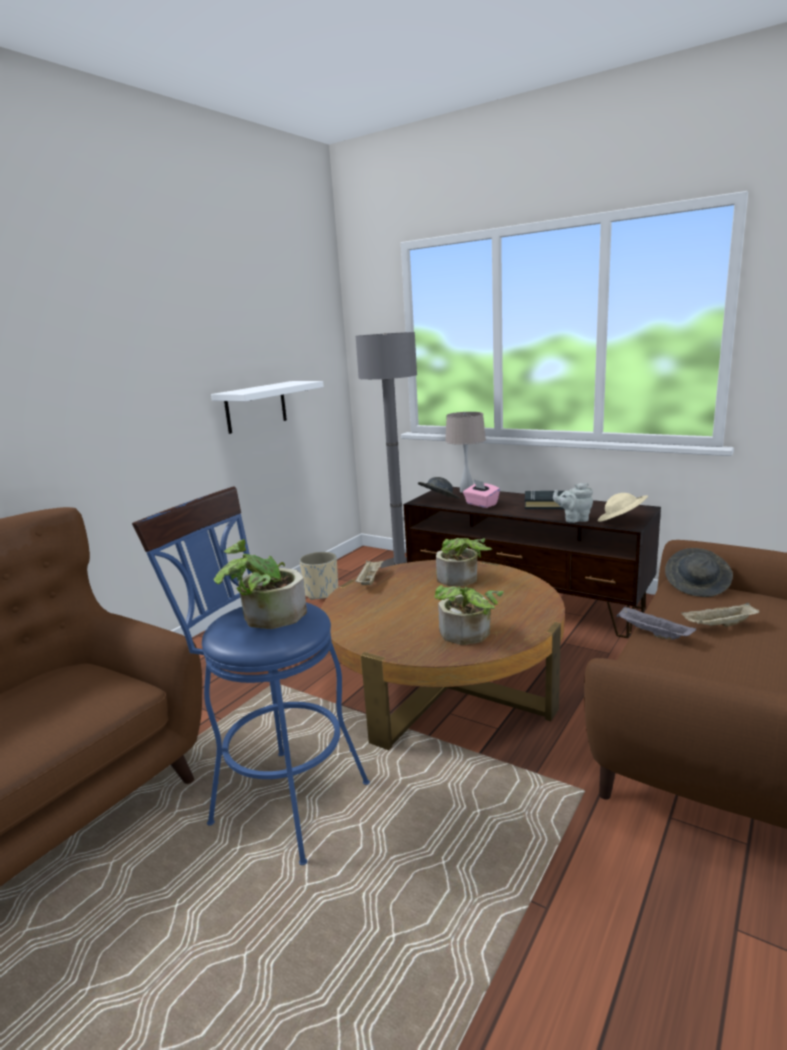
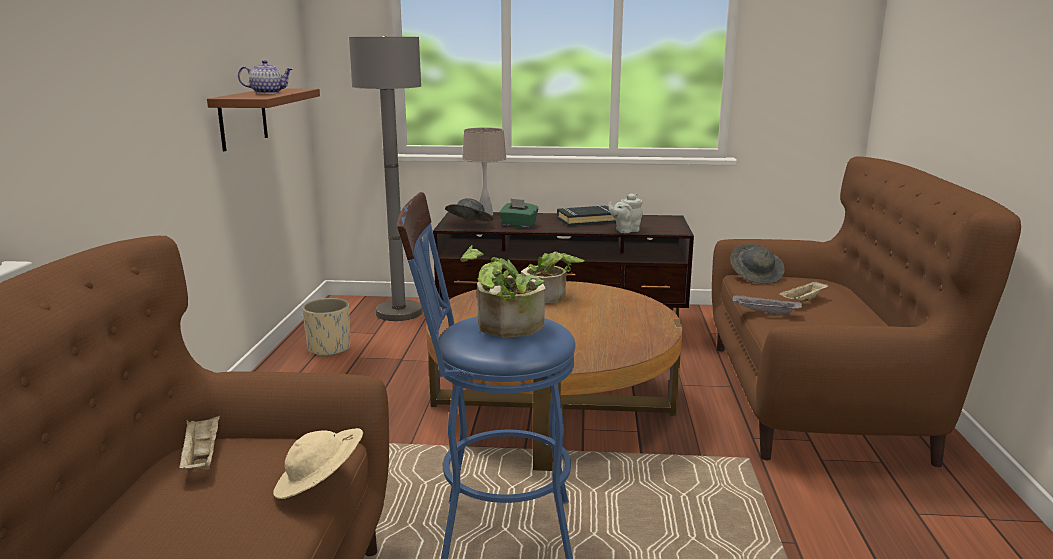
camera: 30 degrees left, 0 degrees up
white shelf [211,381,324,434] -> brown shelf [207,89,320,151]
beige tray [355,560,384,585] -> beige tray moved to [179,415,220,470]
potted plant [434,585,504,645] -> none
pink tissue box [463,480,500,508] -> green tissue box [499,198,539,228]
beige hat [597,493,648,522] -> beige hat moved to [273,428,363,499]
none -> teapot [238,60,293,94]

